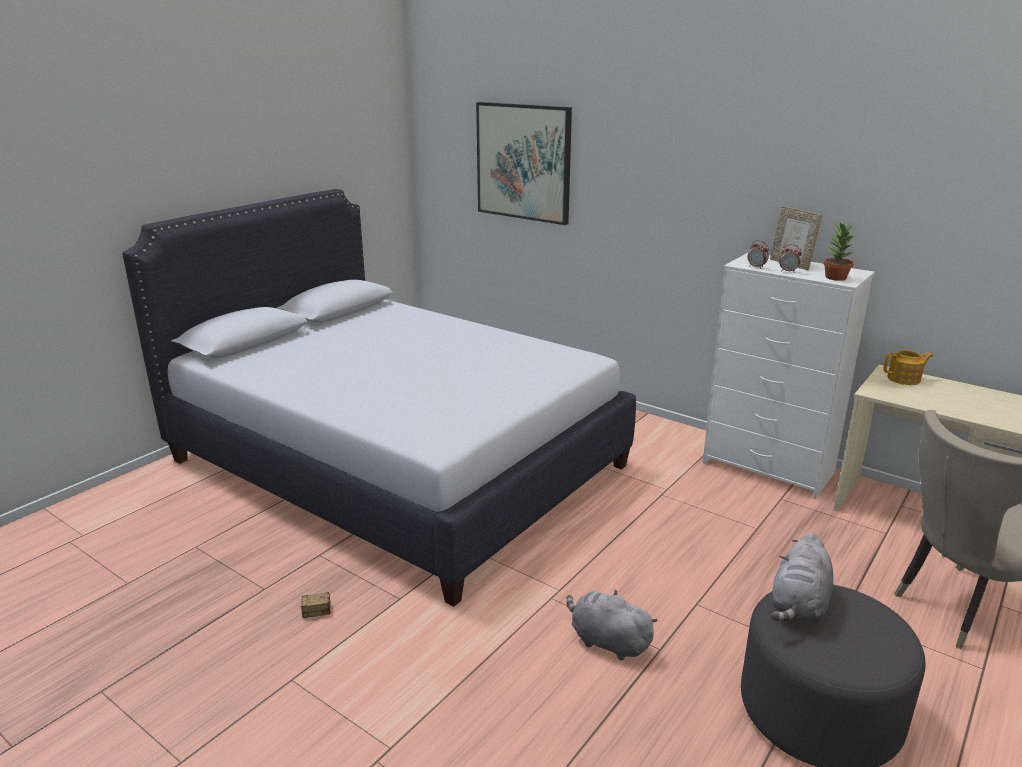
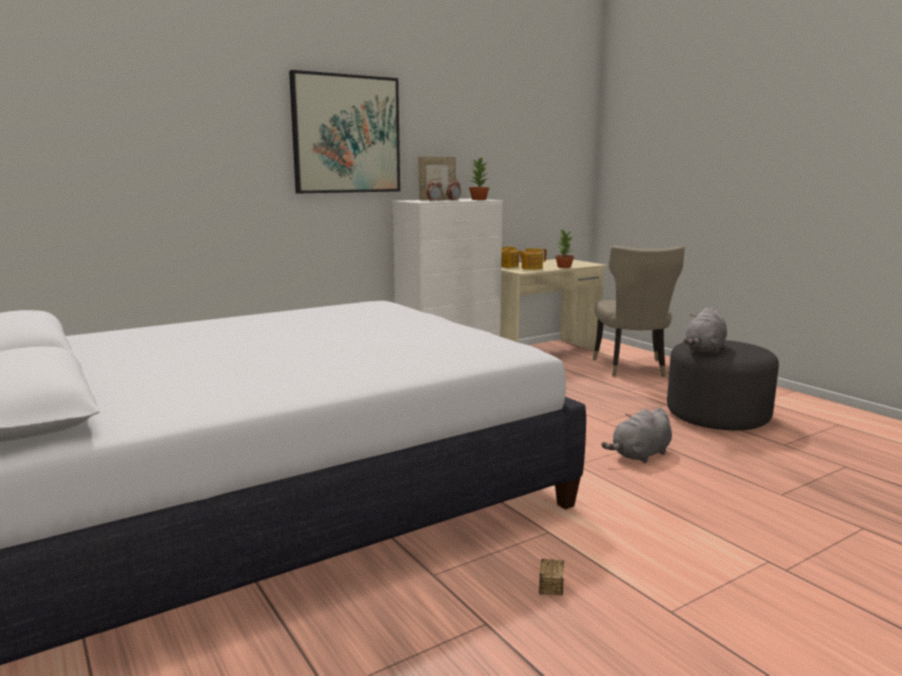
camera: 70 degrees left, 10 degrees down
picture [476,102,572,225] -> picture moved to [289,70,400,193]
grey plush toy [771,533,833,622] -> grey plush toy turned 75 degrees clockwise [684,307,727,354]
none -> teapot [517,248,547,270]
none -> potted plant [555,229,574,268]

